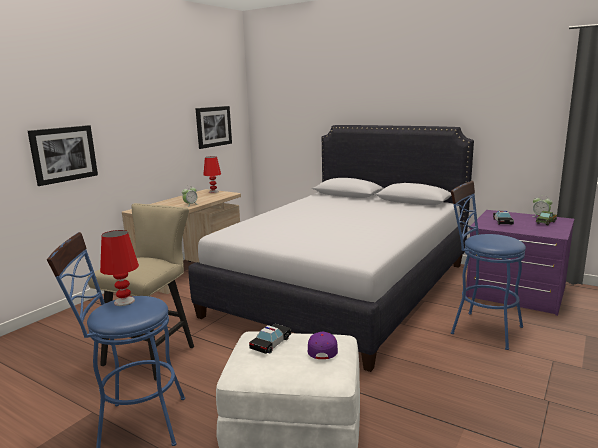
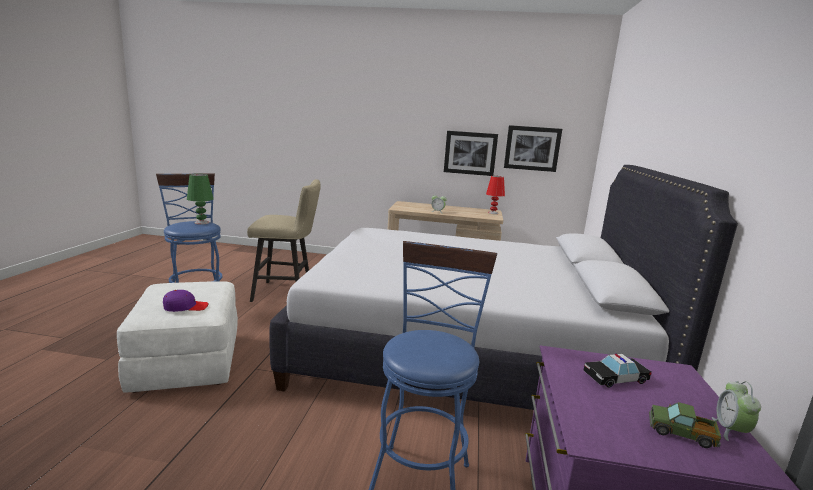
camera: 65 degrees right, 0 degrees up
picture [28,125,98,186] -> picture moved to [444,131,498,176]
red table lamp [100,230,139,306] -> green table lamp [187,174,214,225]
toy car [249,324,291,354] -> none

